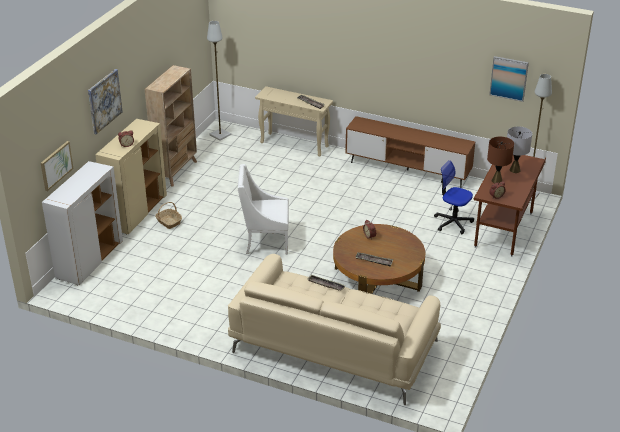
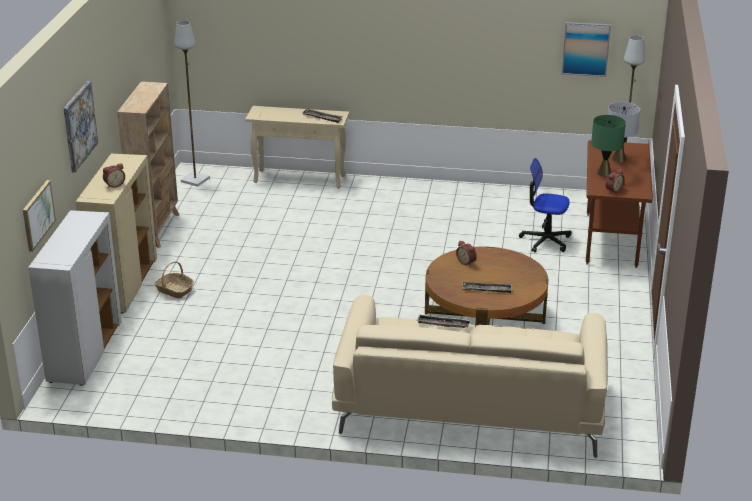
camera: 15 degrees left, 5 degrees down
white armchair [238,164,289,255] -> none
brown tv stand [345,116,475,188] -> none
brown table lamp [487,137,514,183] -> green table lamp [591,115,626,177]

